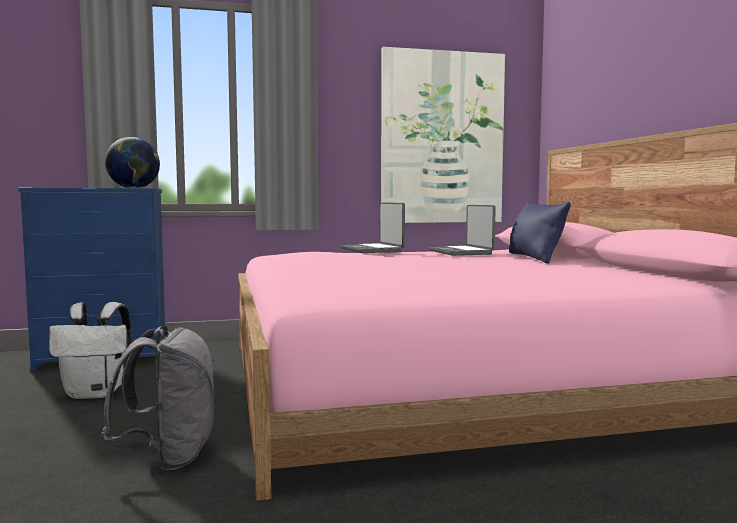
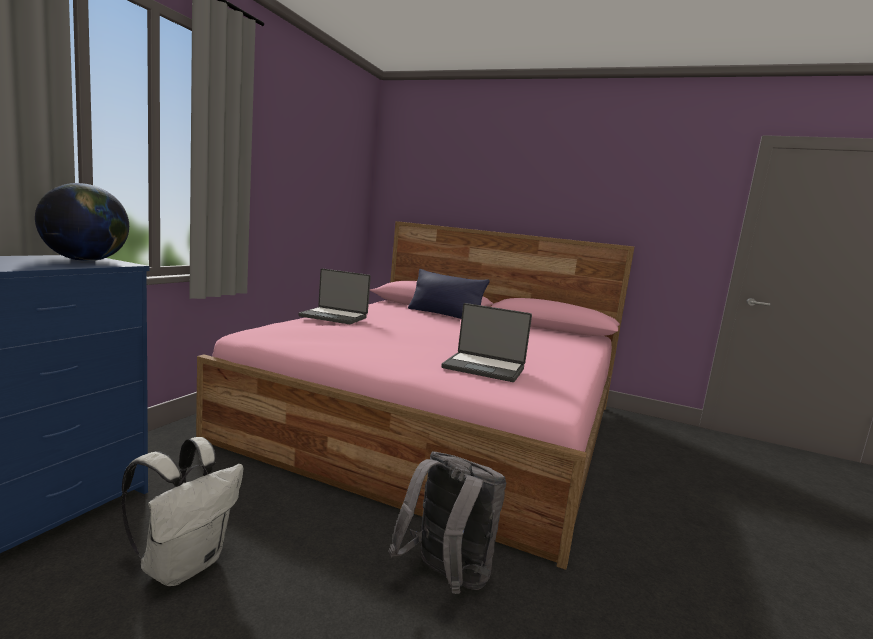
camera: 55 degrees left, 5 degrees up
picture [381,47,505,223] -> none
laptop [428,205,496,256] -> laptop moved to [442,303,532,382]

